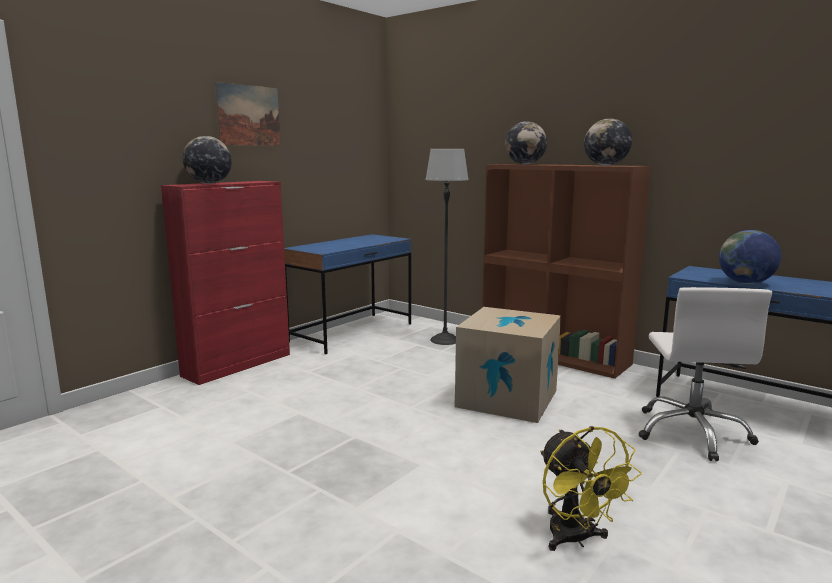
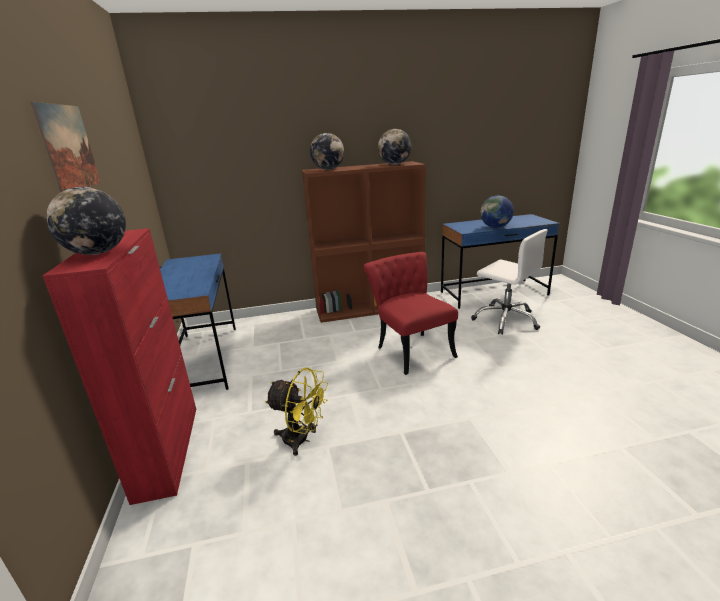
camera: 50 degrees left, 10 degrees up
floor lamp [425,149,469,345] -> none
cardboard box [455,307,561,423] -> red chair [363,252,458,375]
yellow fan [540,426,642,551] -> yellow fan moved to [265,368,328,456]

